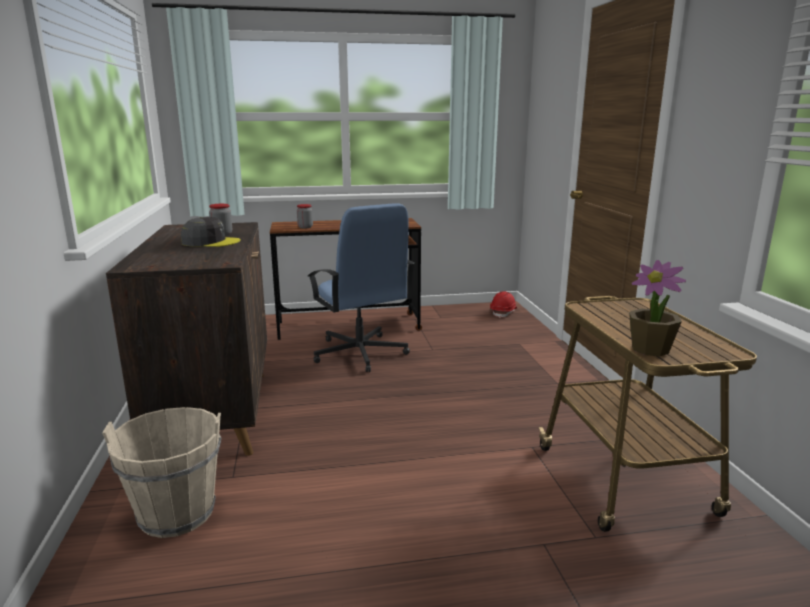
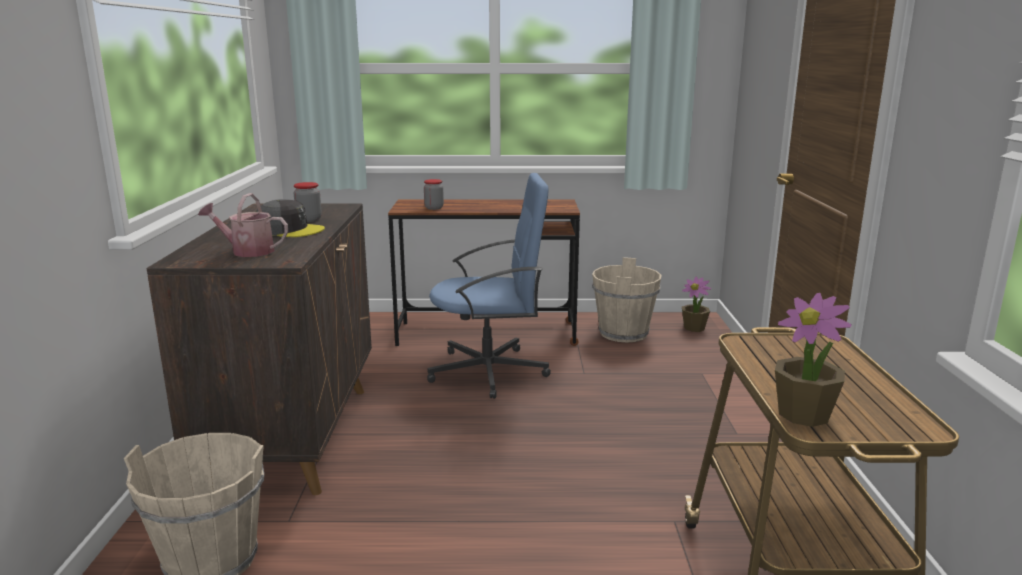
camera: 10 degrees right, 0 degrees up
blue office chair [308,203,415,372] -> blue office chair turned 75 degrees counterclockwise [427,173,551,399]
red hard hat [490,291,517,318] -> potted plant [682,276,711,332]
none -> watering can [198,193,288,257]
none -> beige bucket [592,257,661,343]

